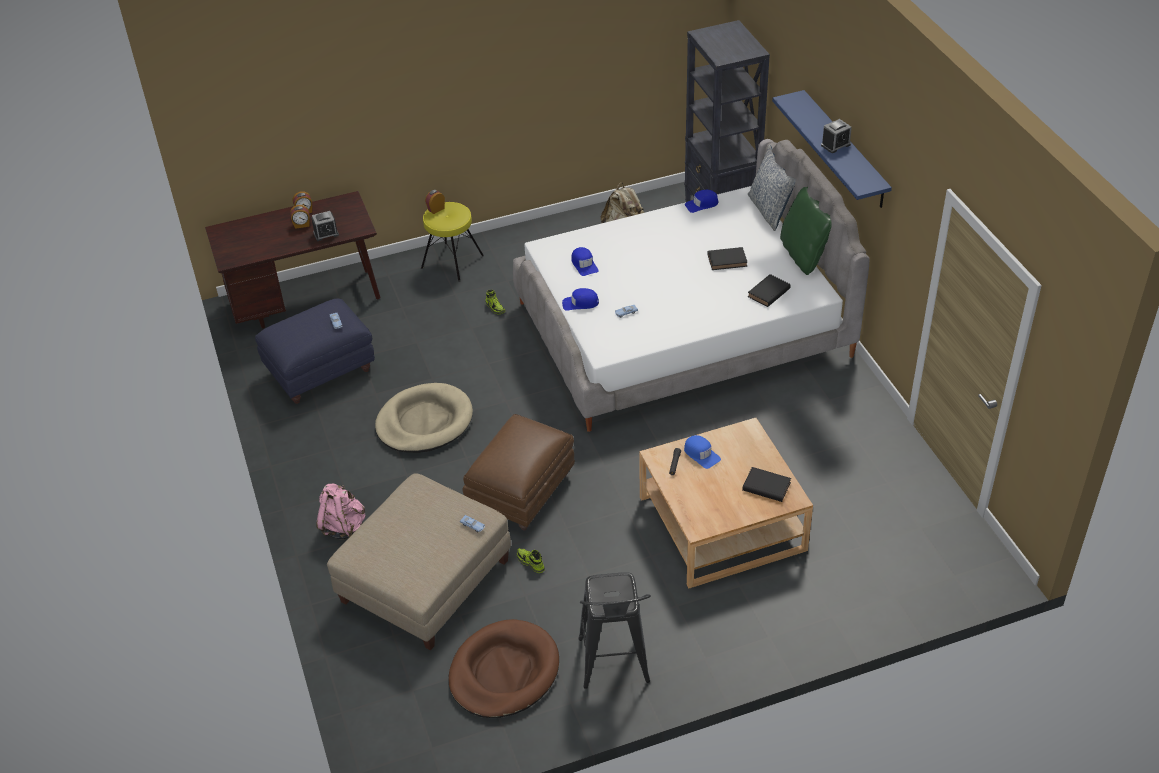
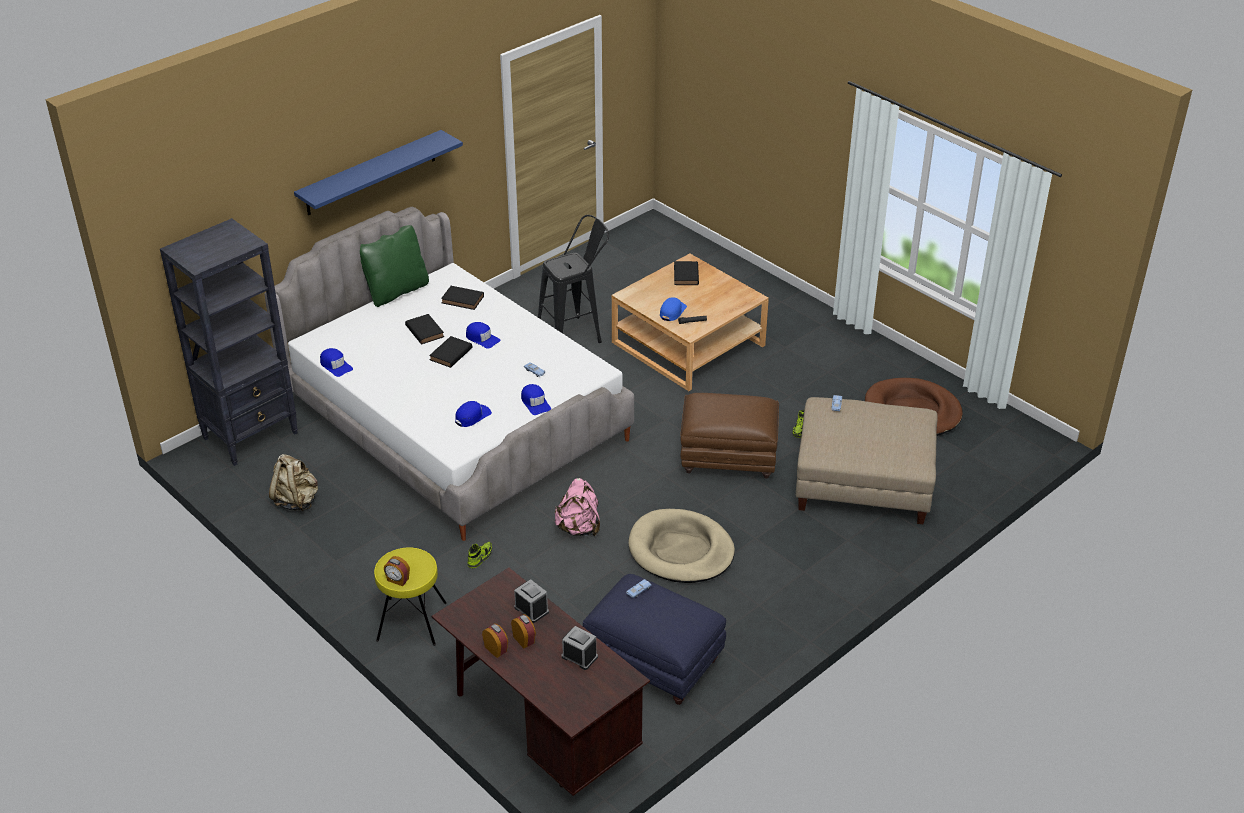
camera: 115 degrees left, 5 degrees down
pink backpack [317,484,366,539] -> pink backpack moved to [555,478,600,537]
black stool [578,572,651,689] -> black stool moved to [538,215,609,343]
pillow [748,145,796,231] -> none
alarm clock [821,119,852,153] -> alarm clock moved to [561,626,598,670]
none -> black book [429,336,472,368]
none -> blue cap [466,322,500,349]

